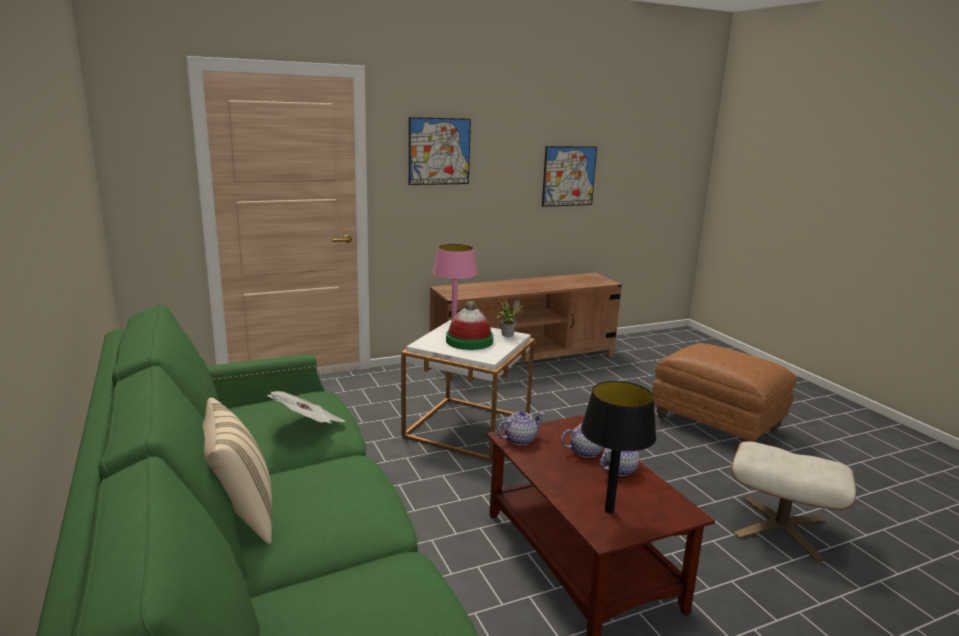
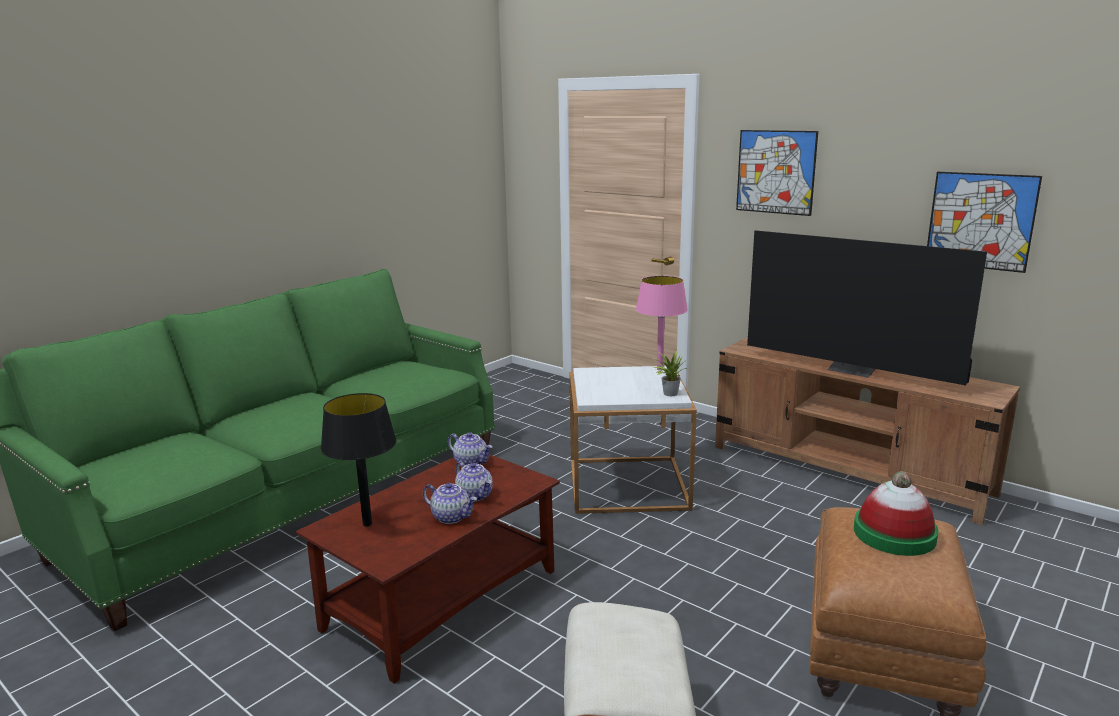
camera: 65 degrees right, 0 degrees up
beige pillow [203,398,272,544] -> none
newspaper [267,391,345,424] -> none
hat [446,301,493,350] -> hat moved to [854,471,939,556]
none -> television [747,230,987,386]

